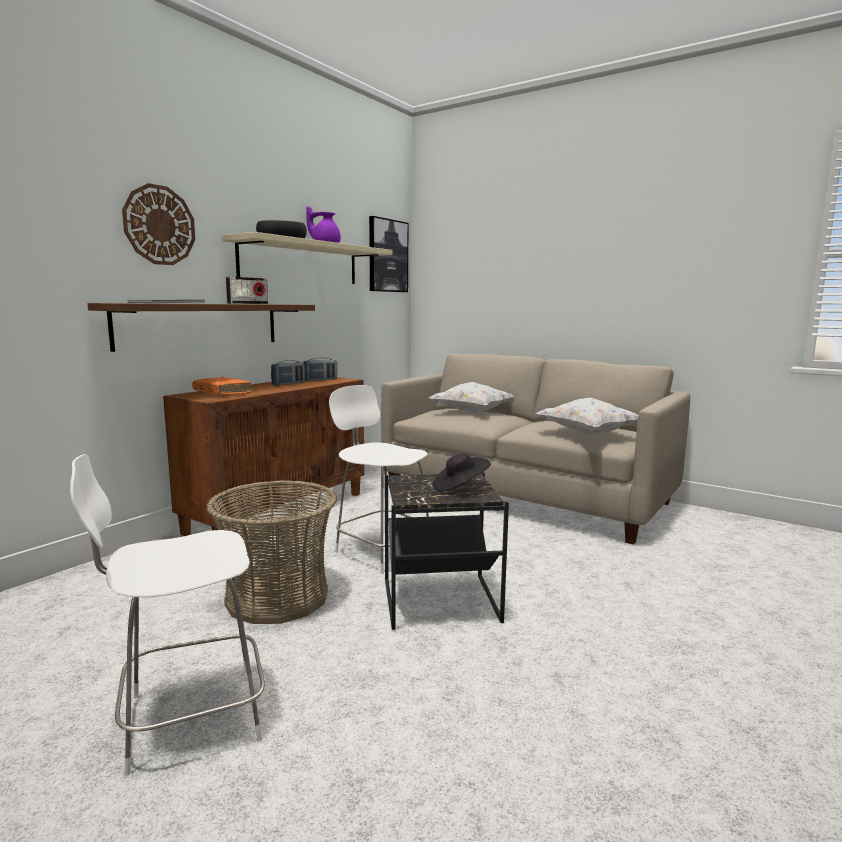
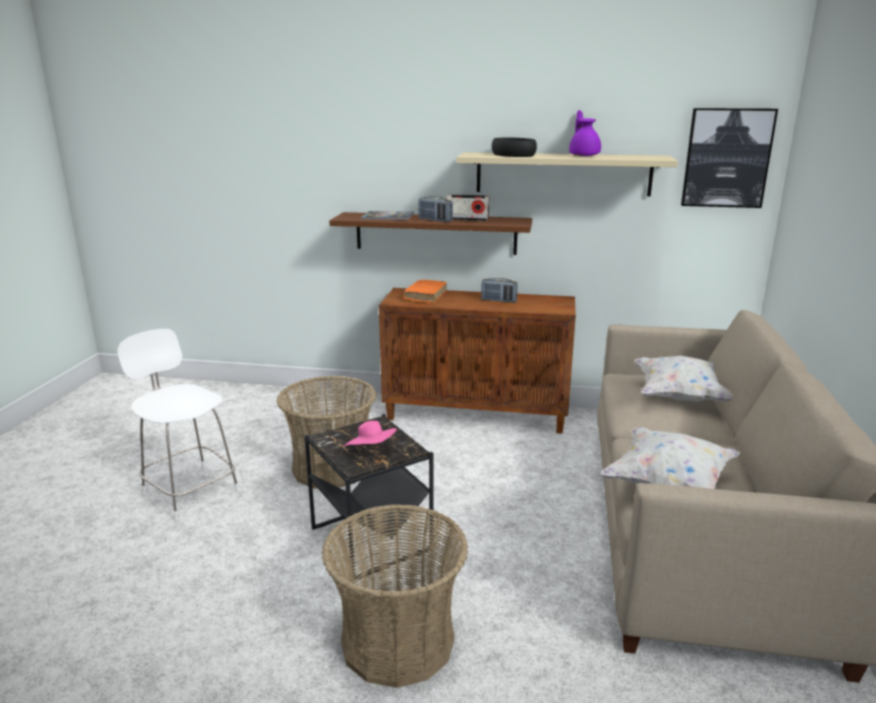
camera: 65 degrees right, 10 degrees up
wall clock [122,183,195,265] -> none
radio [303,358,337,381] -> radio moved to [418,196,453,222]
white stool [329,385,429,574] -> none
black hat [433,453,491,492] -> pink hat [343,421,397,446]
none -> basket [322,504,468,688]

